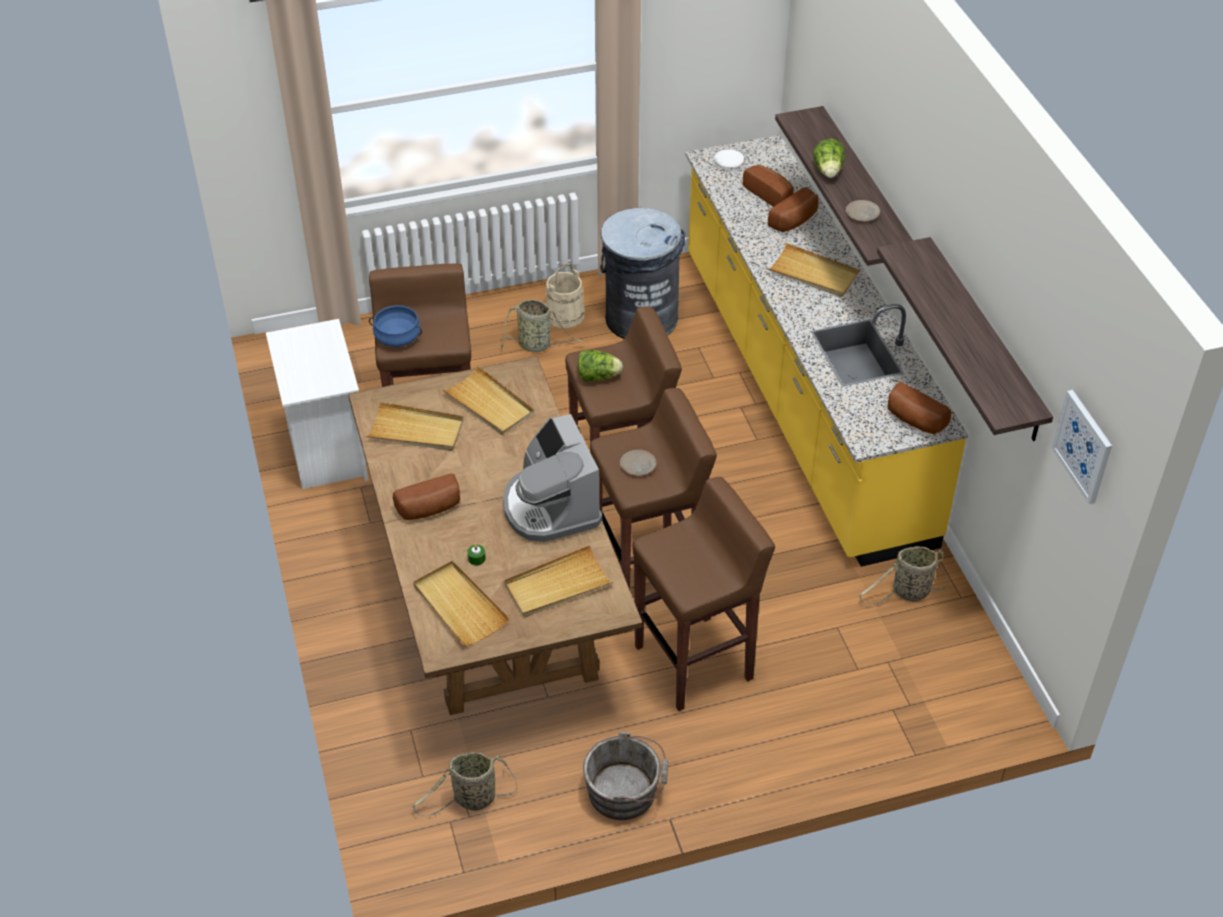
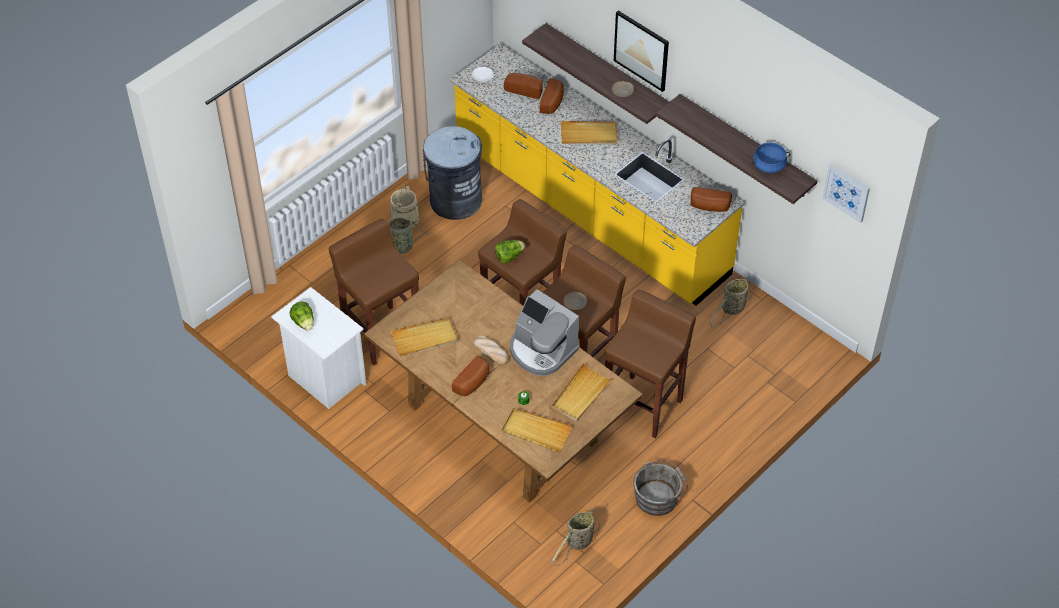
camera: 30 degrees left, 5 degrees up
blue cooking pot [369,305,422,347] -> blue cooking pot moved to [752,142,790,173]
beige tray [441,365,534,435] -> none
lettuce [813,139,845,178] -> lettuce moved to [290,302,314,330]
none -> bread [473,336,508,365]
none -> picture [614,10,669,92]

